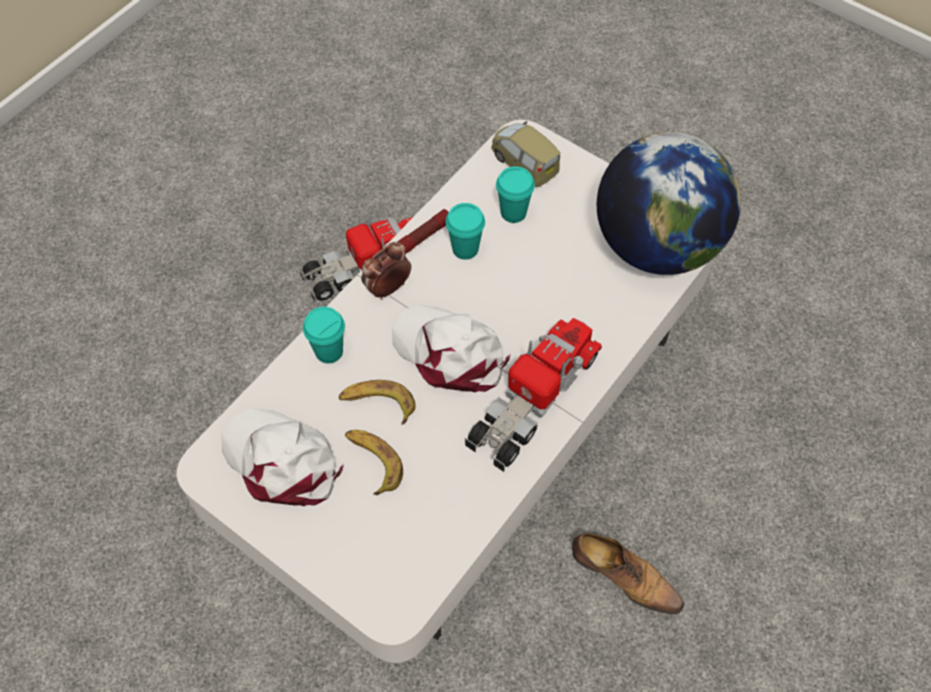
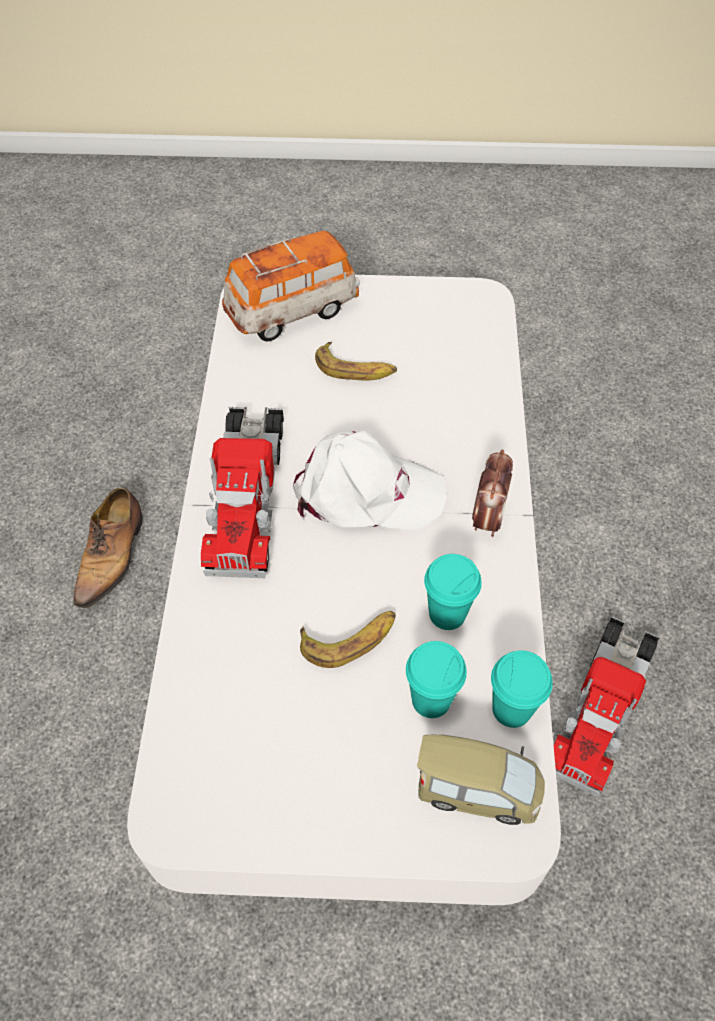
camera: 145 degrees right, 5 degrees down
white cap [221,408,344,506] -> none
turquoise cup [303,307,345,363] -> turquoise cup moved to [491,650,553,728]
banana [339,380,416,425] -> banana moved to [300,611,396,668]
flashlight [398,209,449,253] -> none
shoe [572,533,684,615] -> shoe turned 75 degrees counterclockwise [73,487,143,608]
globe [597,132,741,275] -> none
none -> toy car [222,231,360,341]

